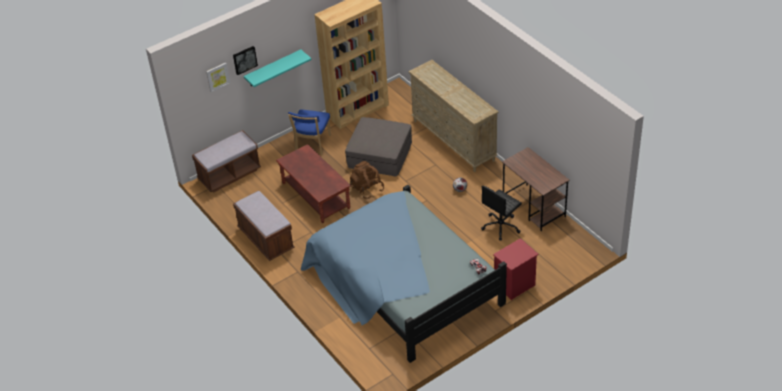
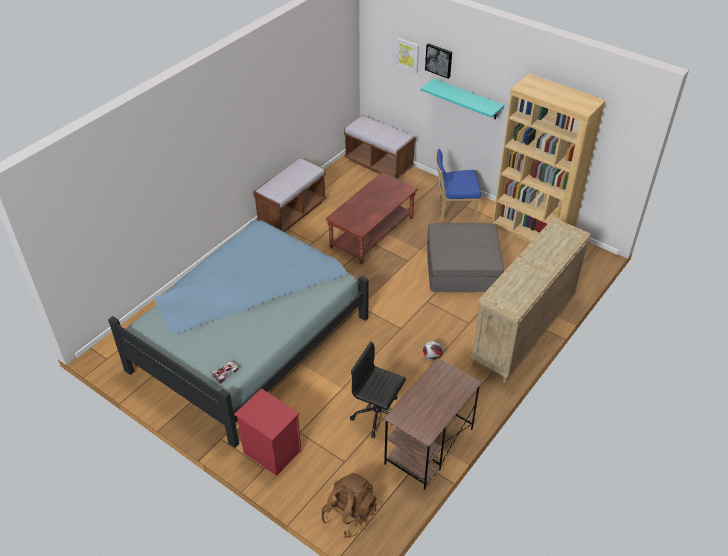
camera: 70 degrees right, 0 degrees up
brown backpack [350,161,384,199] -> brown backpack moved to [321,473,377,538]

